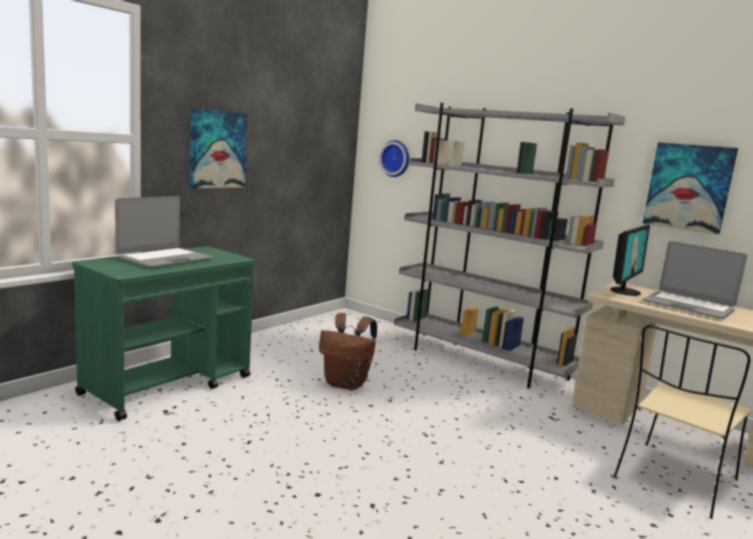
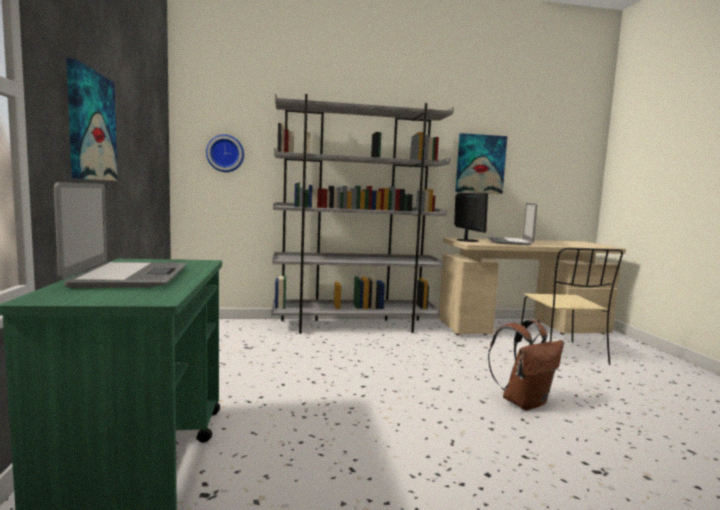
camera: 45 degrees left, 5 degrees down
brown backpack [319,313,377,390] -> brown backpack moved to [488,320,564,411]
laptop [643,241,747,319] -> laptop turned 105 degrees clockwise [487,203,538,246]

